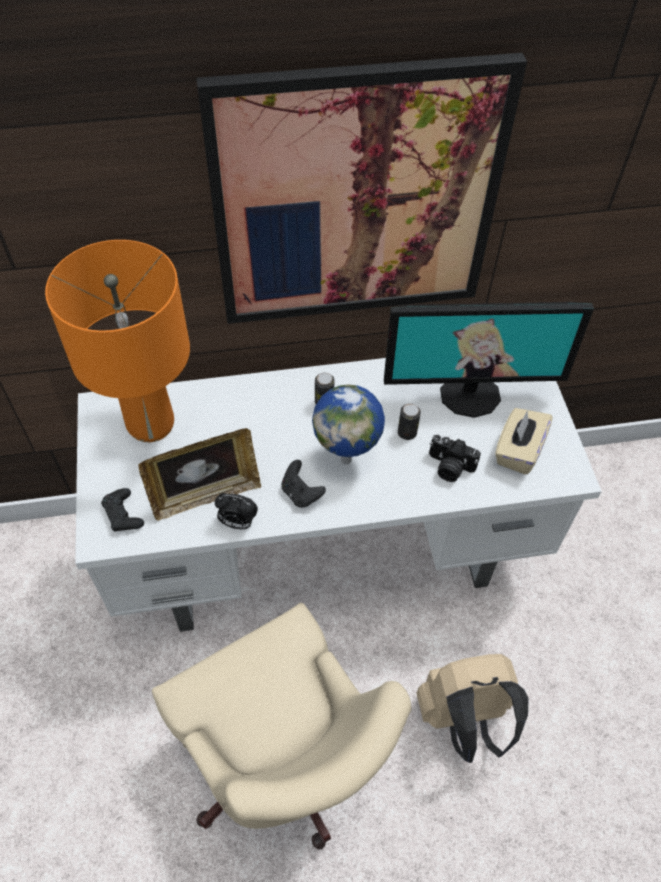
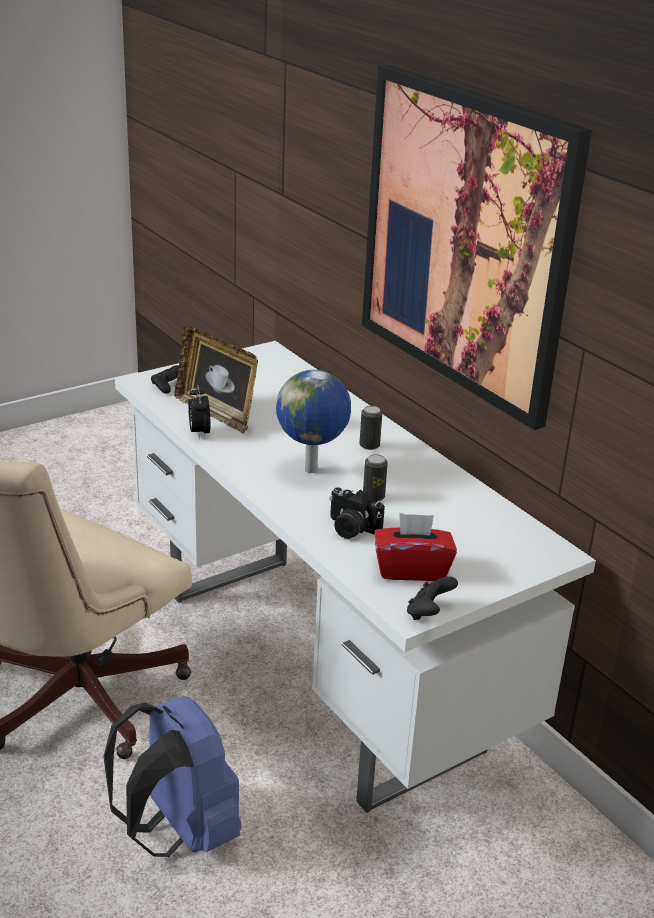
camera: 65 degrees right, 25 degrees down
orange table lamp [45,240,190,442] -> none
black game controller [281,460,326,508] -> black game controller moved to [407,576,458,620]
monitor [384,302,594,418] -> none
beige backpack [416,654,529,763] -> blue backpack [103,696,242,857]
camera [429,435,481,482] -> camera turned 60 degrees counterclockwise [329,487,385,539]
beige tissue box [495,408,553,474] -> red tissue box [374,513,457,581]

